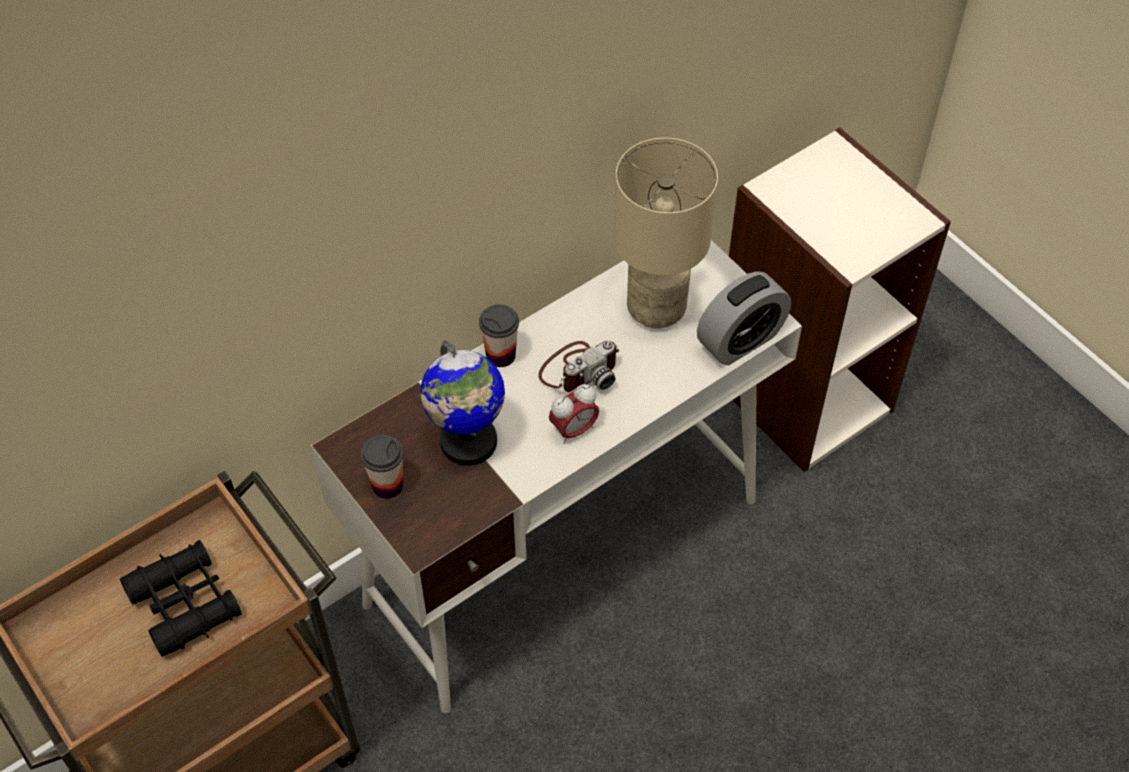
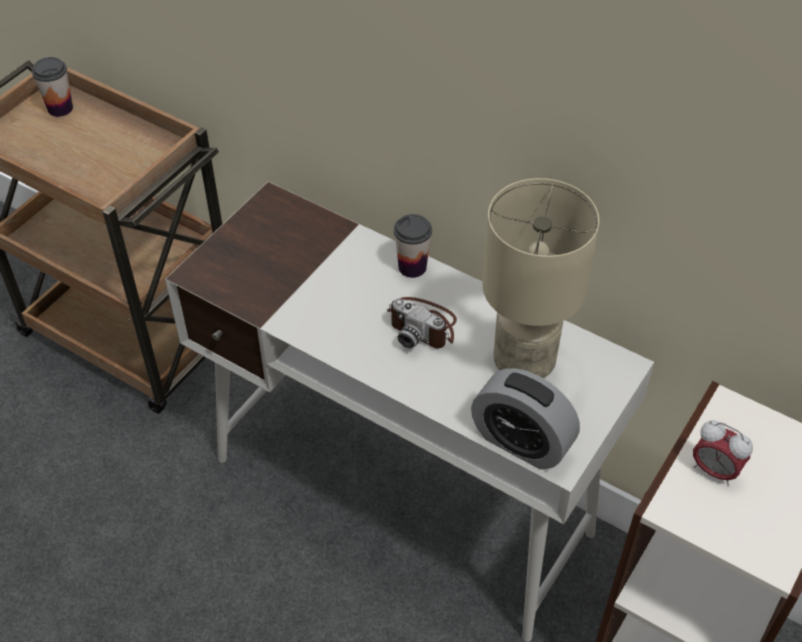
camera: 70 degrees right, 5 degrees down
black binoculars [120,540,242,656] -> none
cup [361,435,404,499] -> cup moved to [32,57,73,117]
globe [420,340,505,466] -> none
alarm clock [549,384,599,444] -> alarm clock moved to [693,420,753,486]

